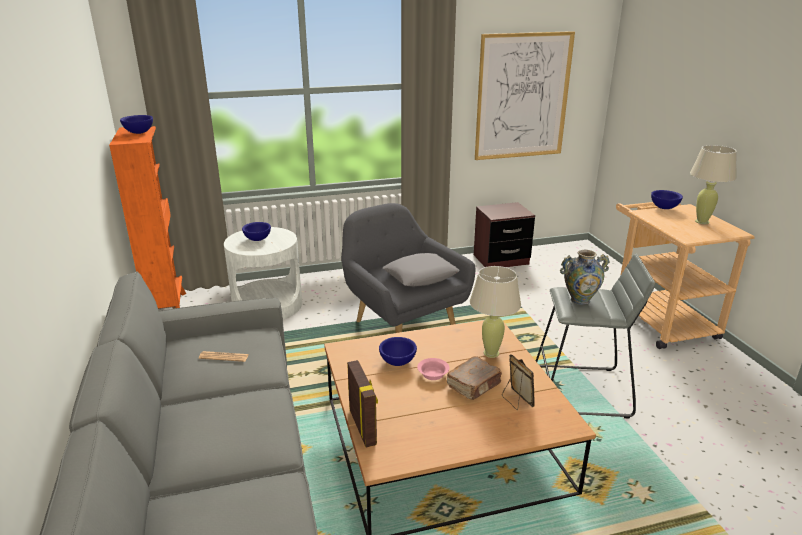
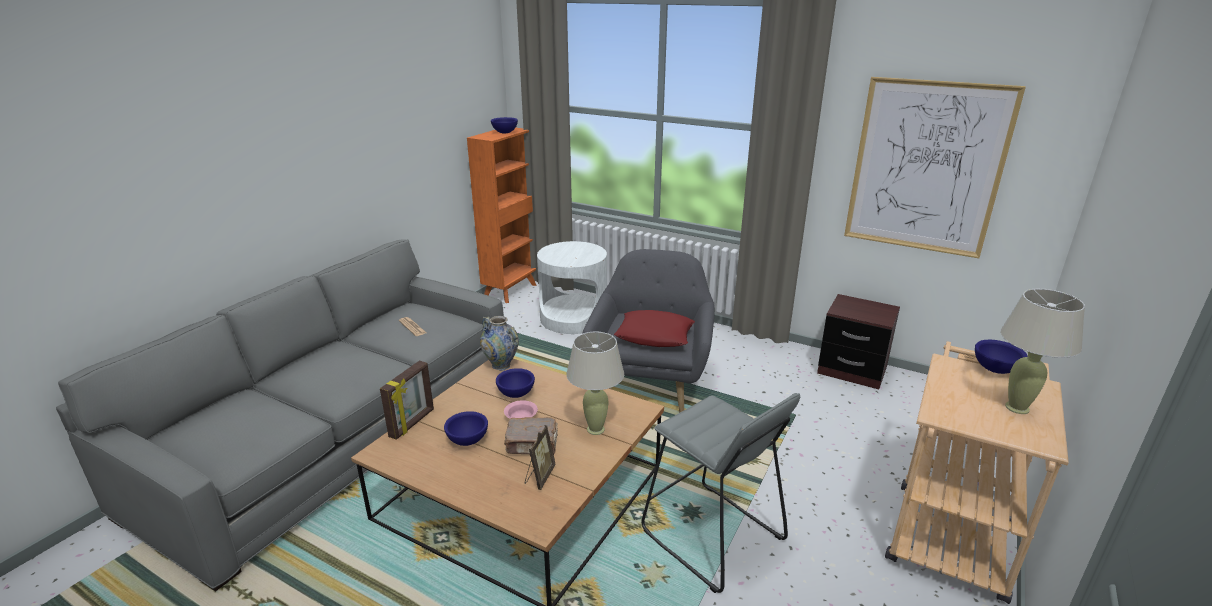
camera: 45 degrees right, 0 degrees up
blue bowl [242,222,271,241] -> blue bowl moved to [444,411,488,446]
grey pillow [383,253,460,287] -> red pillow [614,310,695,347]
vase [560,250,610,305] -> vase moved to [480,316,519,371]

